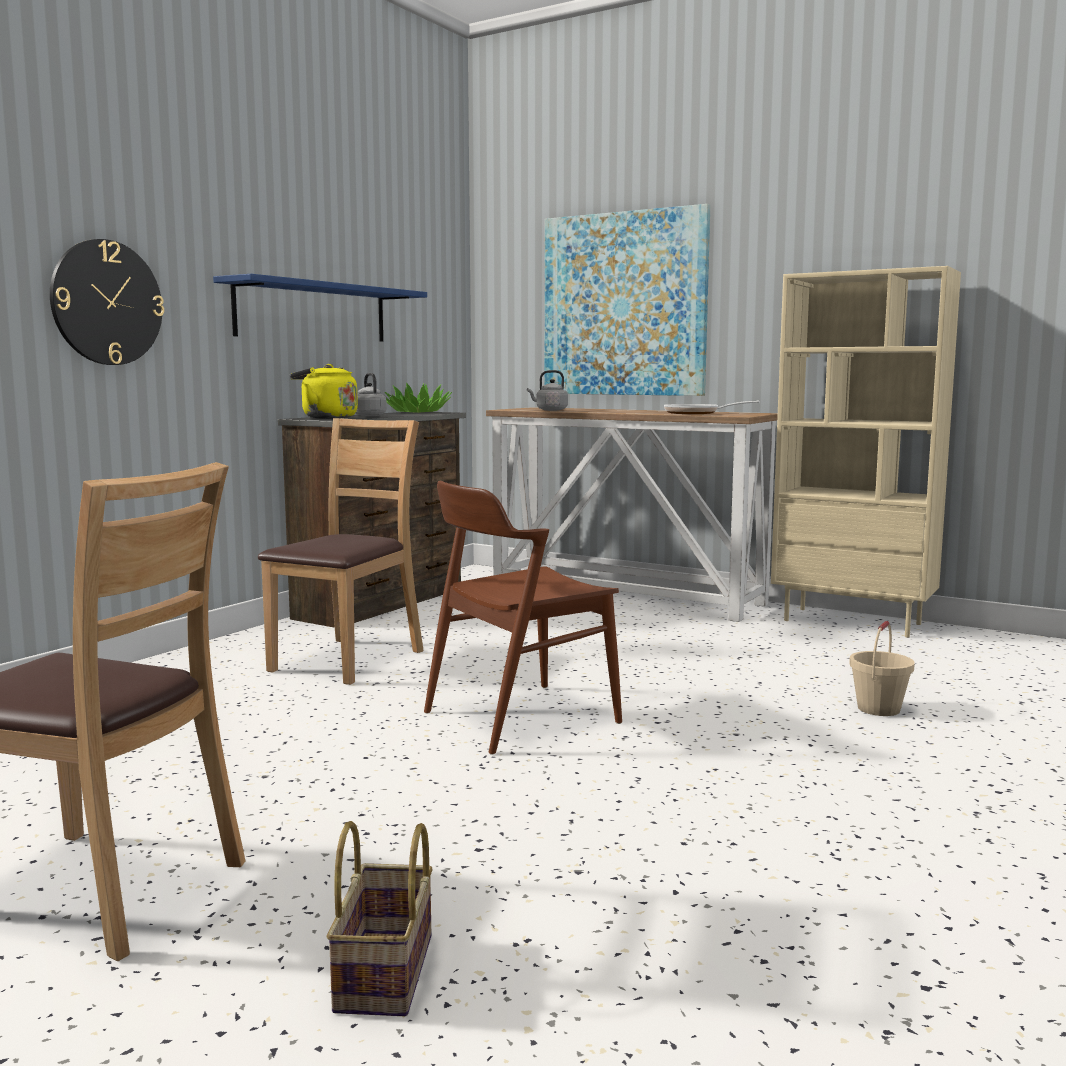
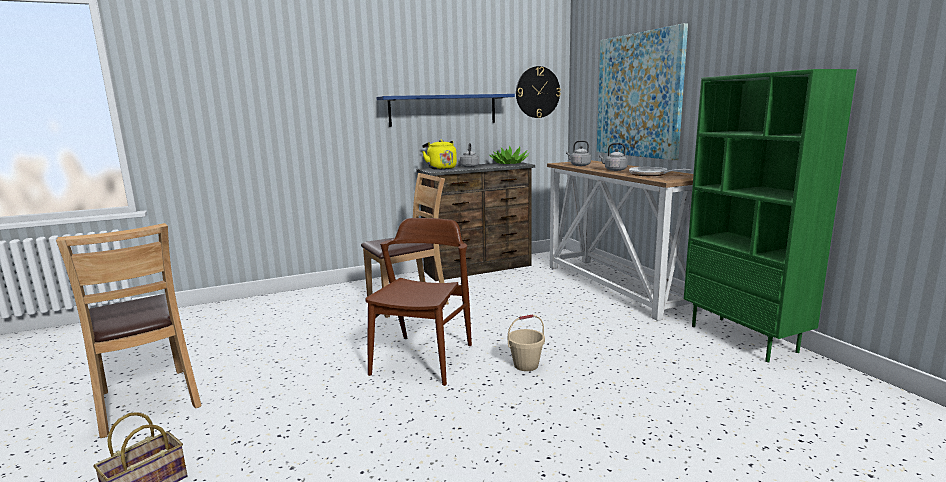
camera: 35 degrees right, 5 degrees up
wall clock [50,239,164,365] -> wall clock moved to [516,66,561,118]
brown chair [424,481,622,754] -> brown chair turned 105 degrees clockwise [365,218,472,386]
beige bookcase [771,266,961,638] -> green bookcase [684,69,857,362]
beige bucket [849,621,915,716] -> beige bucket moved to [508,314,545,371]
none -> grey kettle [599,143,628,171]

